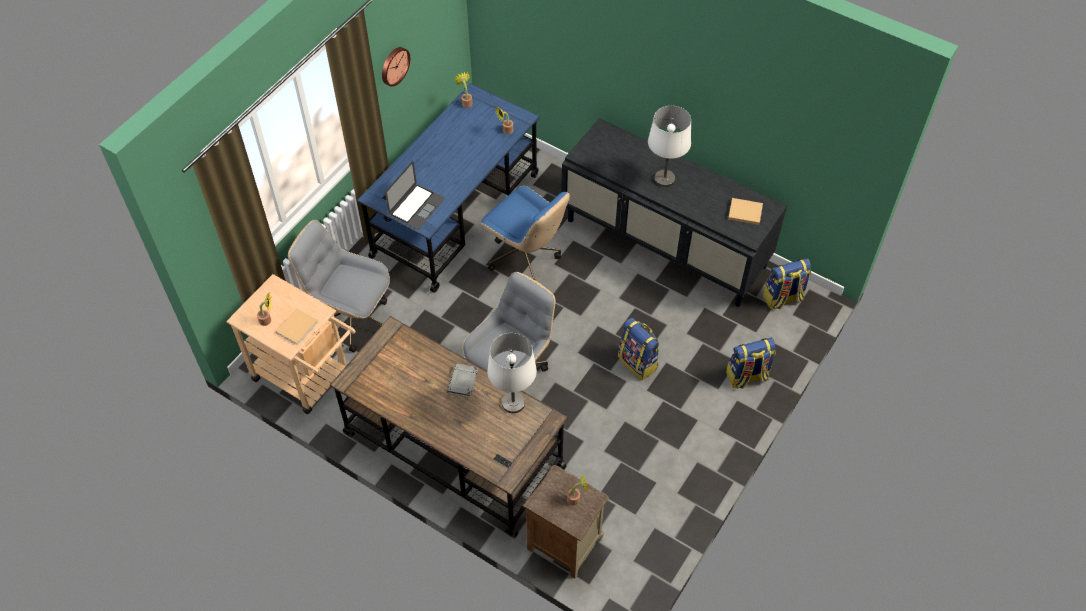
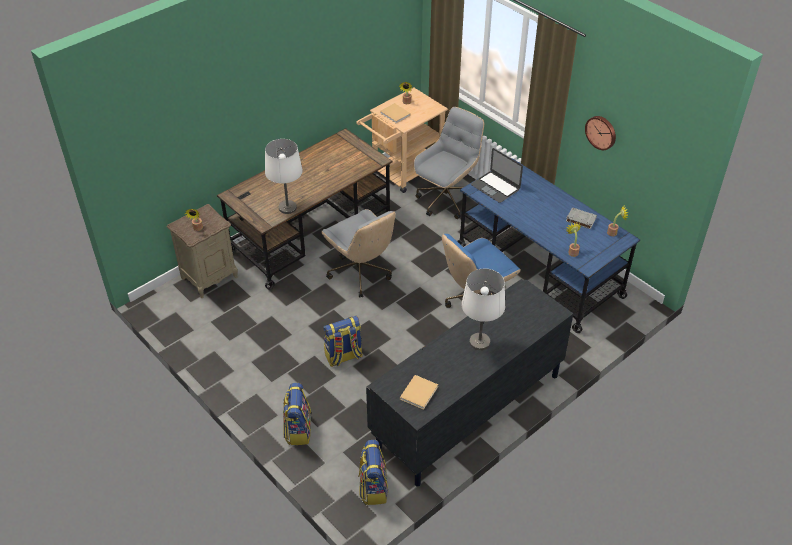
camera: 105 degrees right, 10 degrees down
grey book [447,363,478,398] -> grey book moved to [566,207,597,229]

